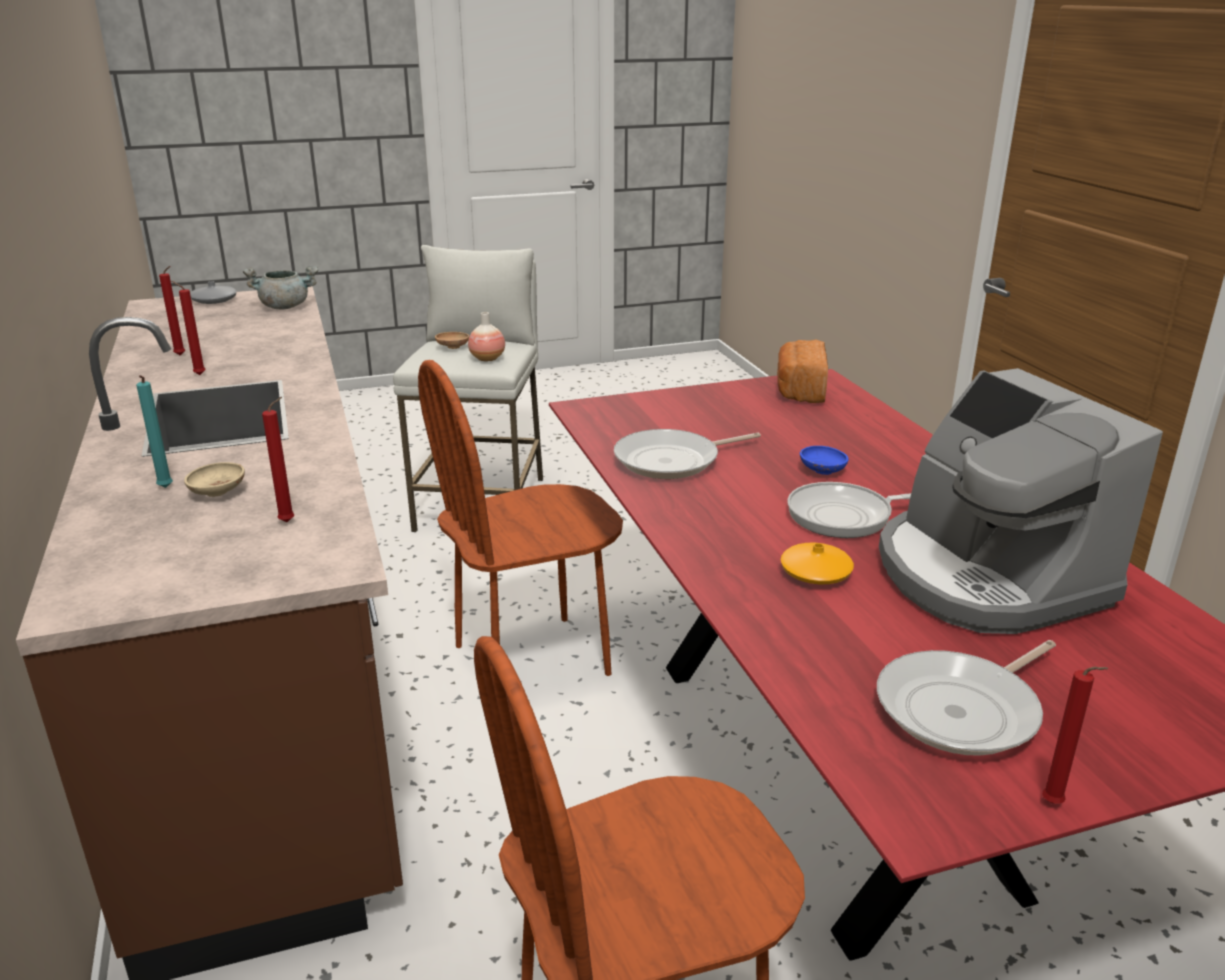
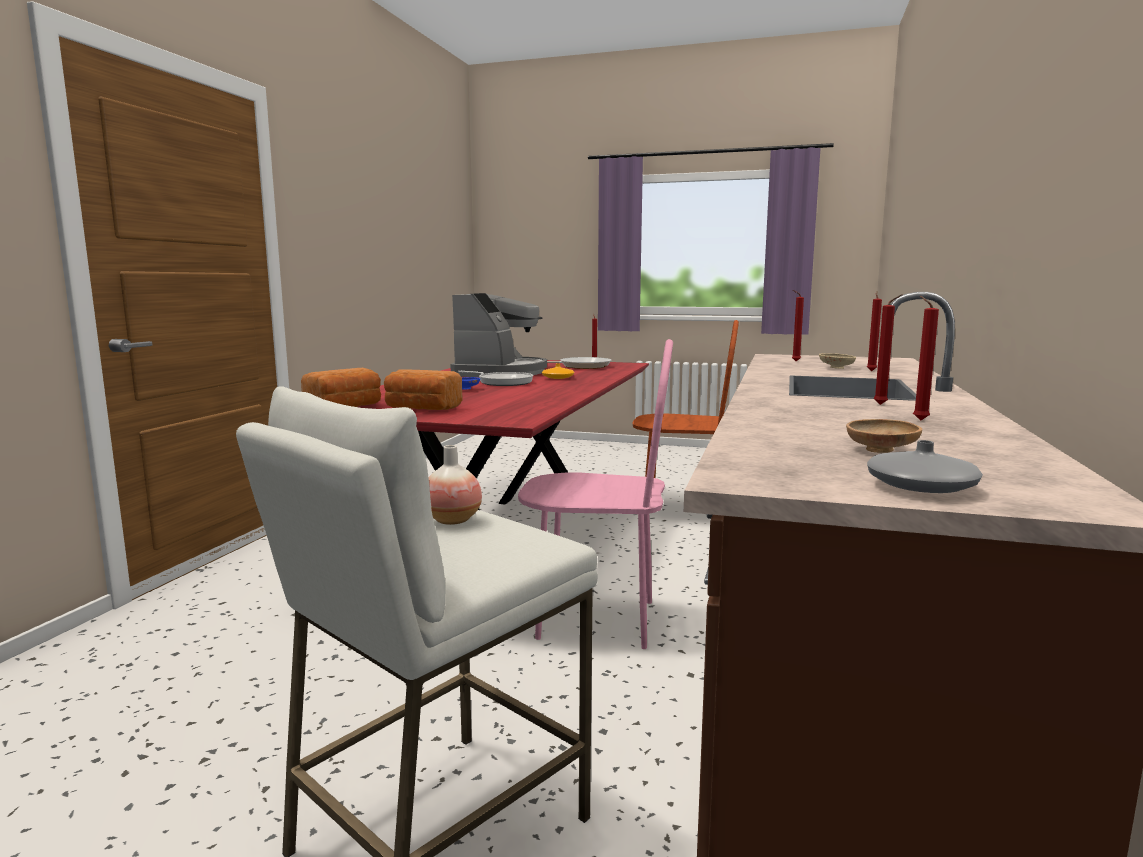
camera: 145 degrees left, 15 degrees down
turquoise candle [136,375,173,488] -> red candle [867,291,882,371]
grey cooking pot [243,266,319,309] -> none
brown chair [418,360,623,676] -> pink chair [518,339,673,649]
brown bowl [435,332,469,349] -> brown bowl moved to [846,419,922,453]
frying pan [614,429,761,479] -> none
none -> bread [384,369,463,410]

